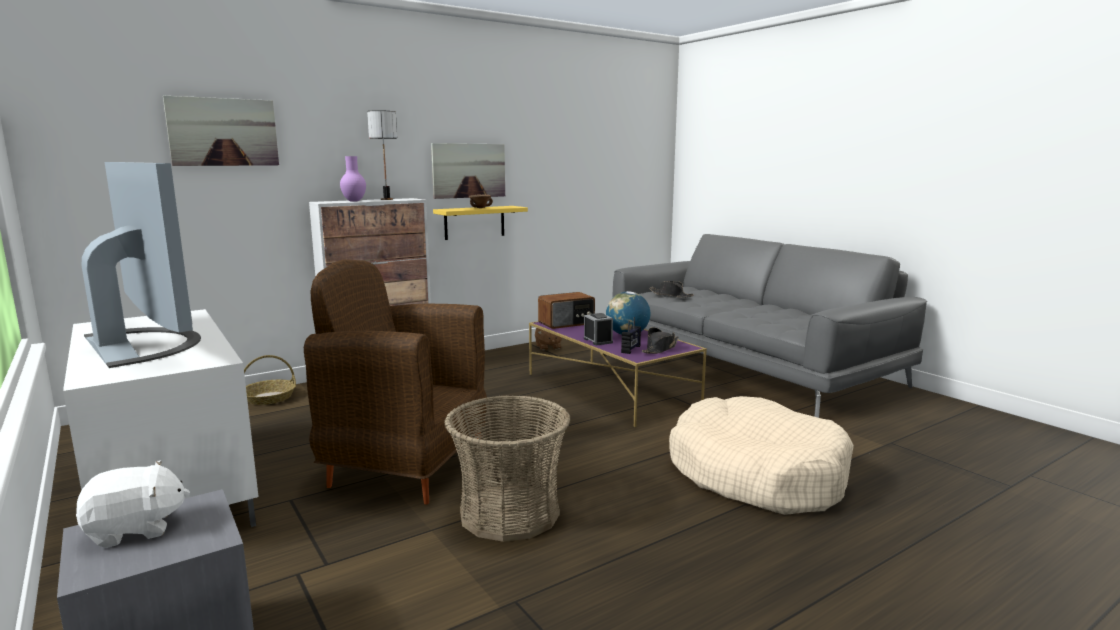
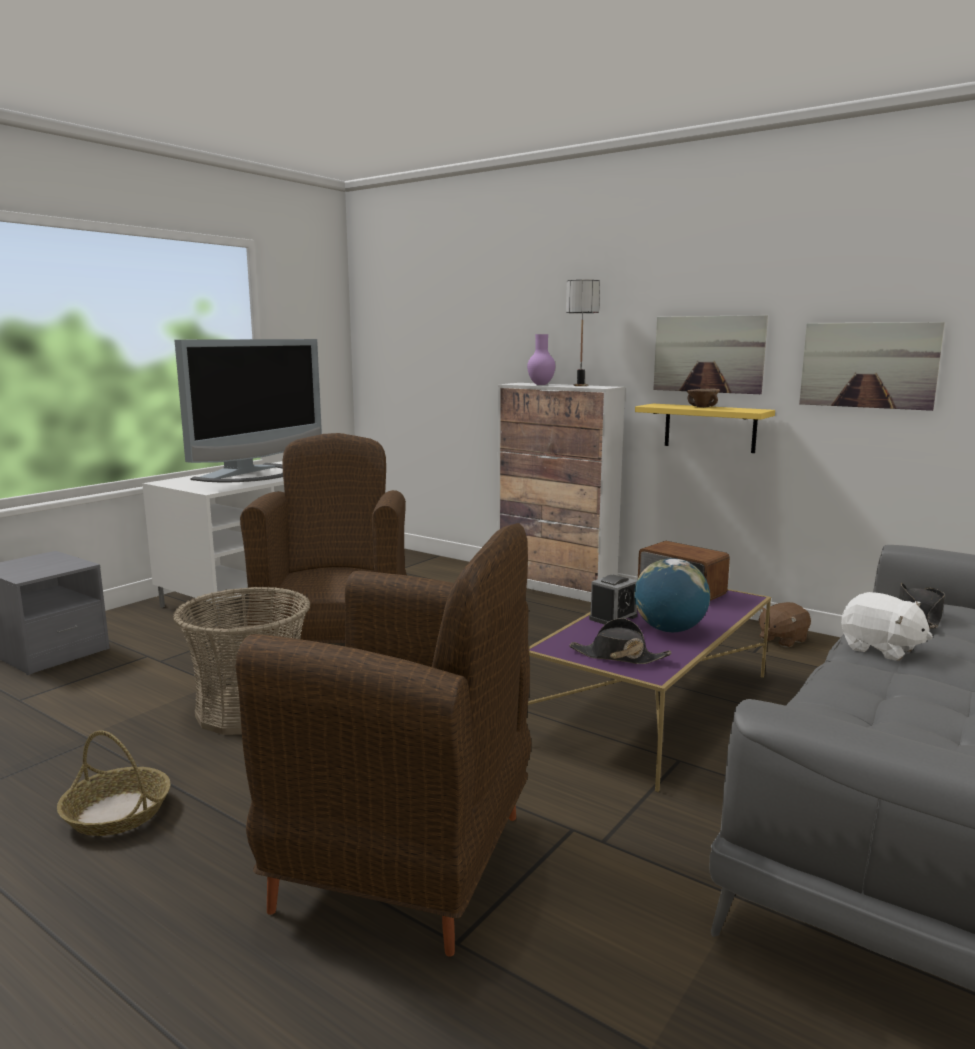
camera: 70 degrees right, 0 degrees up
white plush toy [76,460,190,548] -> white plush toy moved to [841,592,933,661]
picture [163,95,279,166] -> picture moved to [799,322,945,411]
basket [244,355,296,405] -> basket moved to [57,730,171,836]
radio [621,317,641,354] -> none
beige dog bed [669,396,854,515] -> brown armchair [236,523,532,957]

